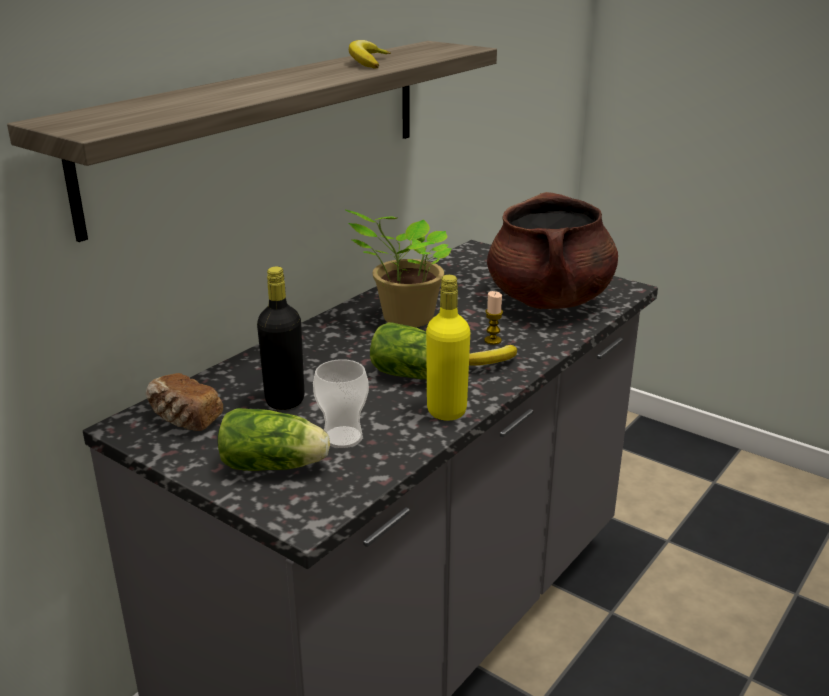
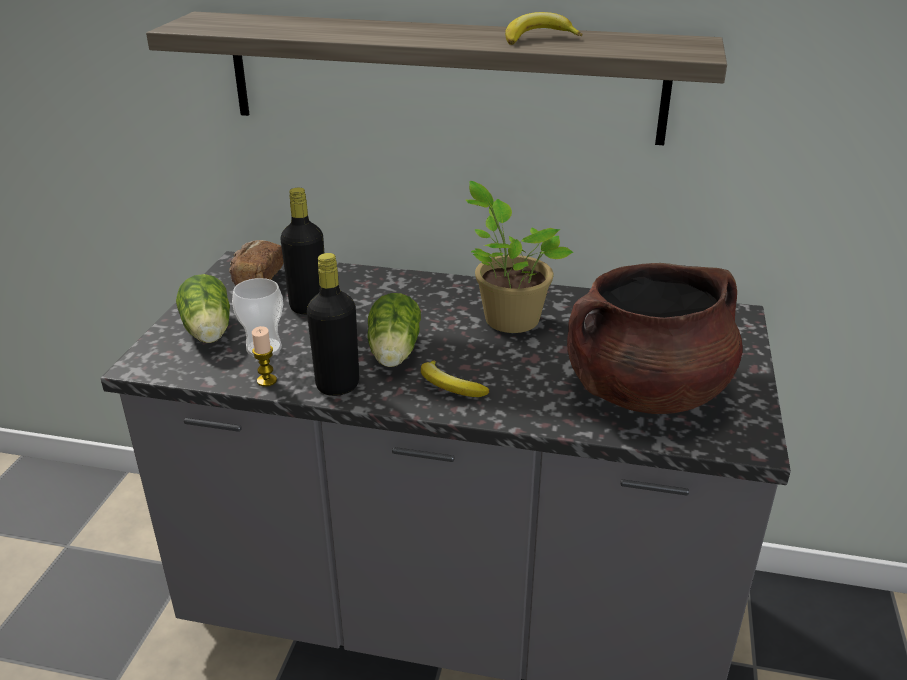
camera: 65 degrees right, 5 degrees up
yellow bottle [426,275,470,421] -> black bottle [307,253,359,396]
candle [484,291,503,345] -> candle moved to [252,326,277,387]

